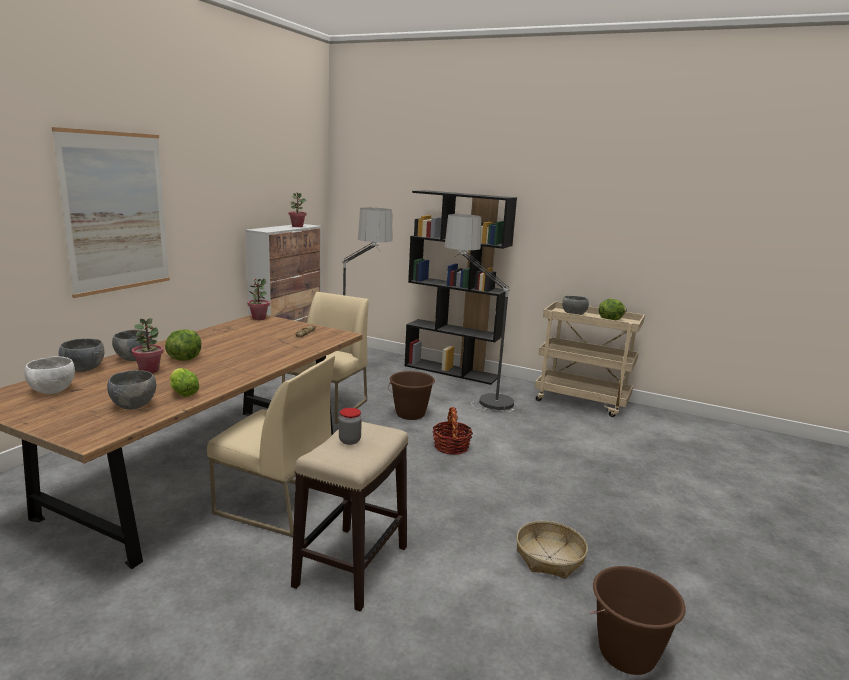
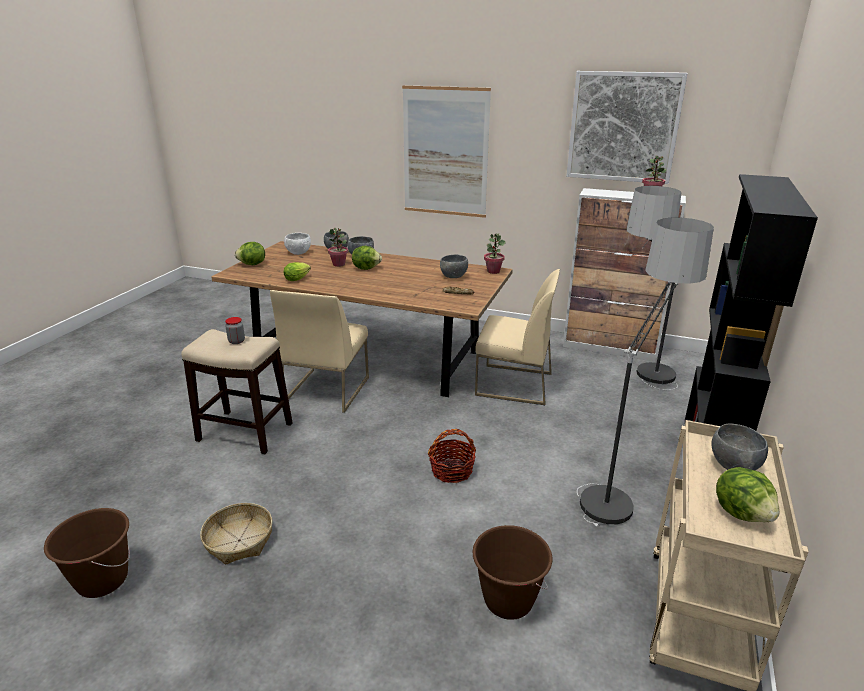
camera: 85 degrees right, 10 degrees up
grey bowl [107,370,156,410] -> grey bowl moved to [440,254,468,278]
brown bucket [388,371,435,420] -> brown bucket moved to [473,525,552,620]
none -> lettuce [235,242,265,265]
none -> picture [566,71,688,184]

